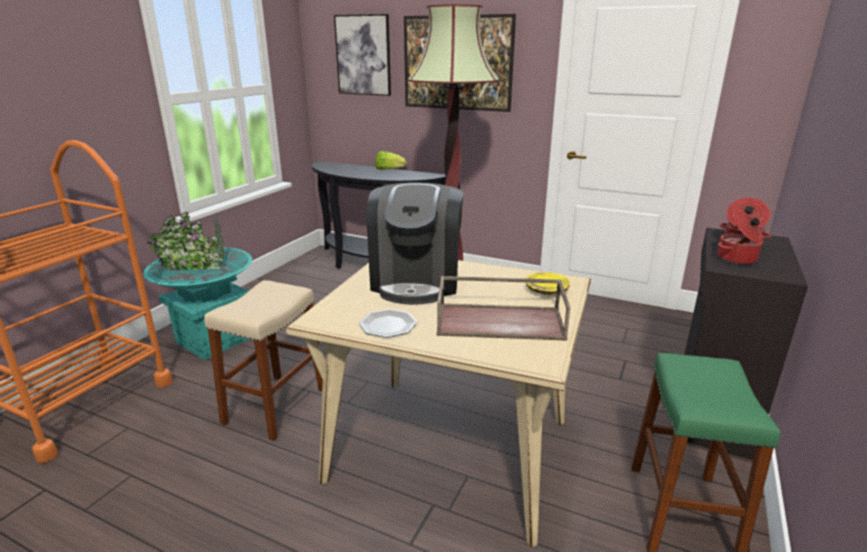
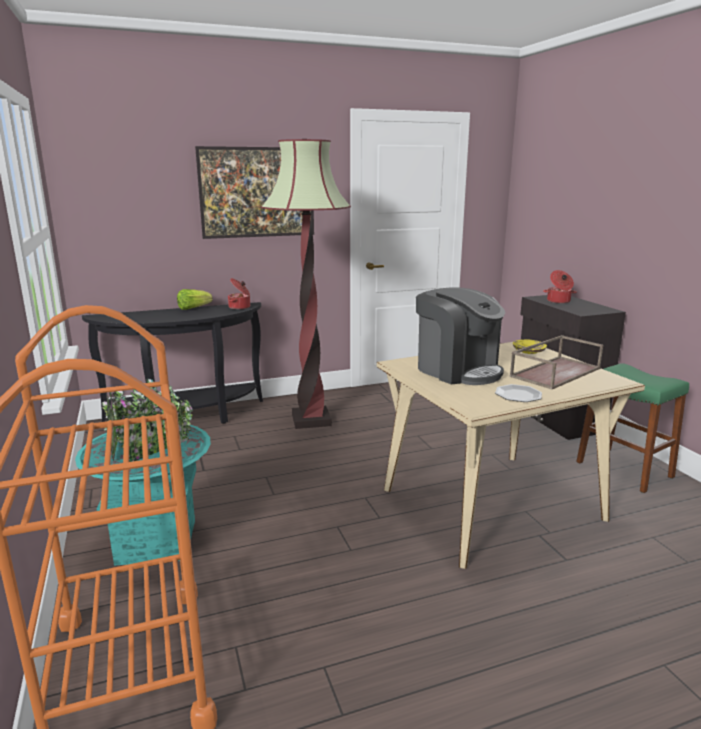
camera: 45 degrees left, 5 degrees down
beige stool [204,280,323,441] -> none
picture [334,14,391,96] -> none
cooking pot [717,209,763,265] -> cooking pot moved to [228,278,250,309]

